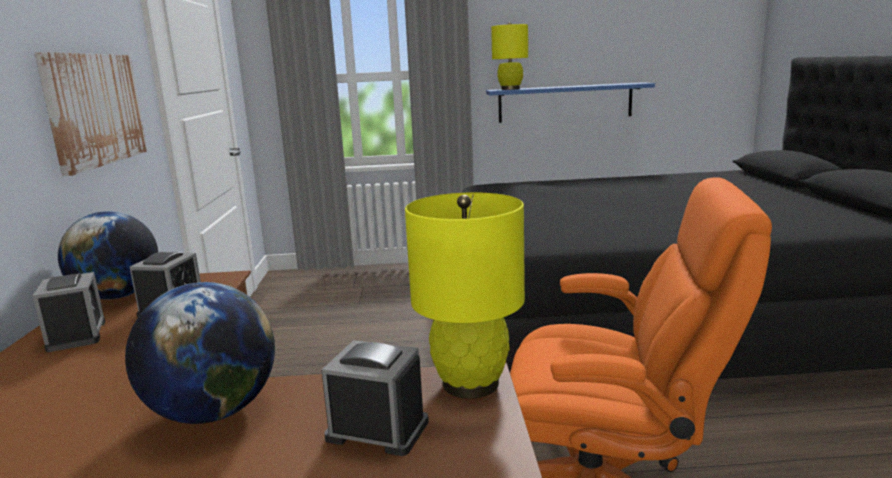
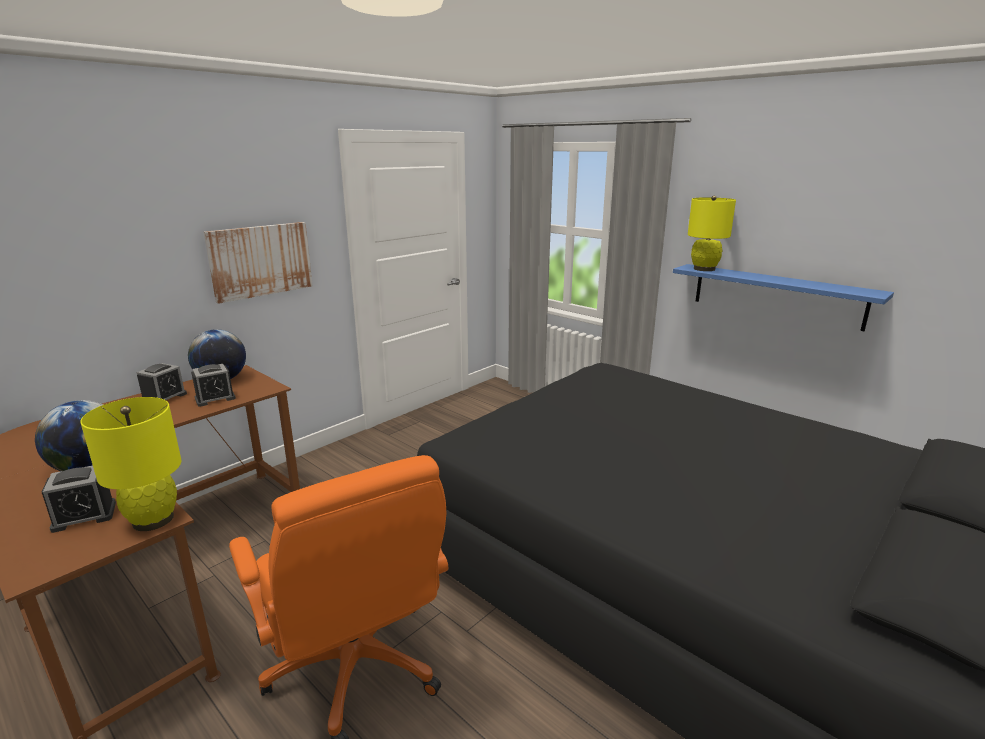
camera: 45 degrees right, 5 degrees up
alarm clock [321,340,429,456] -> alarm clock turned 90 degrees clockwise [42,466,116,533]

